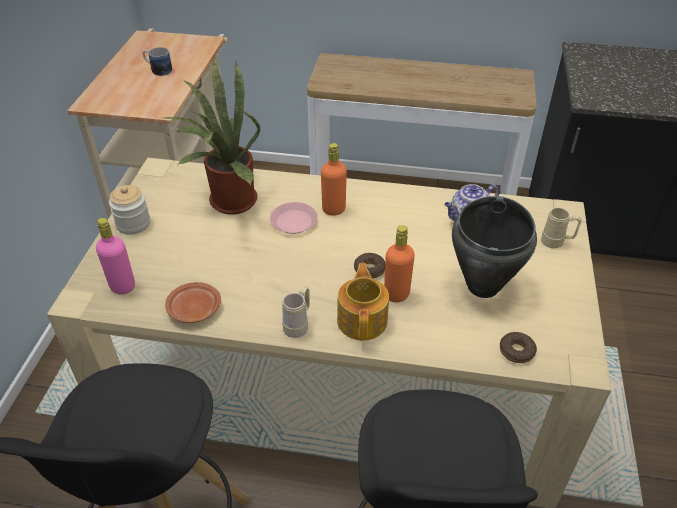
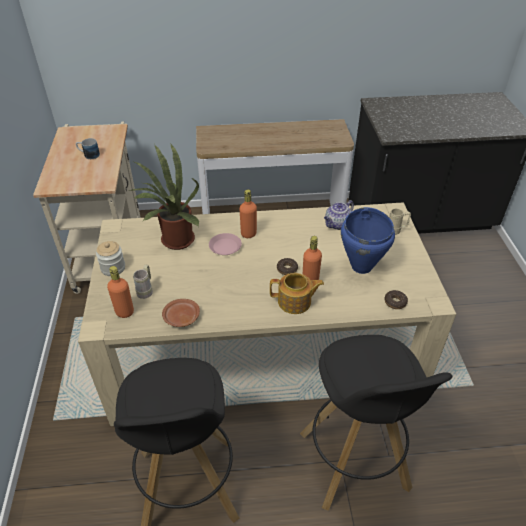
camera: 15 degrees left, 0 degrees up
pink bottle [96,218,135,294] -> orange bottle [107,266,134,318]
beige mug [282,286,310,338] -> beige mug moved to [133,264,153,299]
teapot [337,263,389,340] -> teapot turned 105 degrees clockwise [270,273,324,314]
black cooking pot [452,196,537,298] -> blue cooking pot [341,207,395,274]

